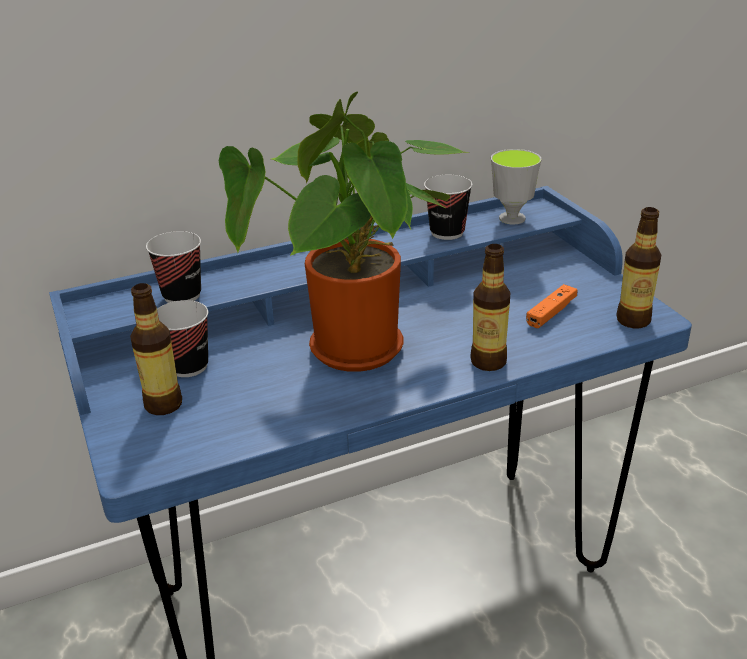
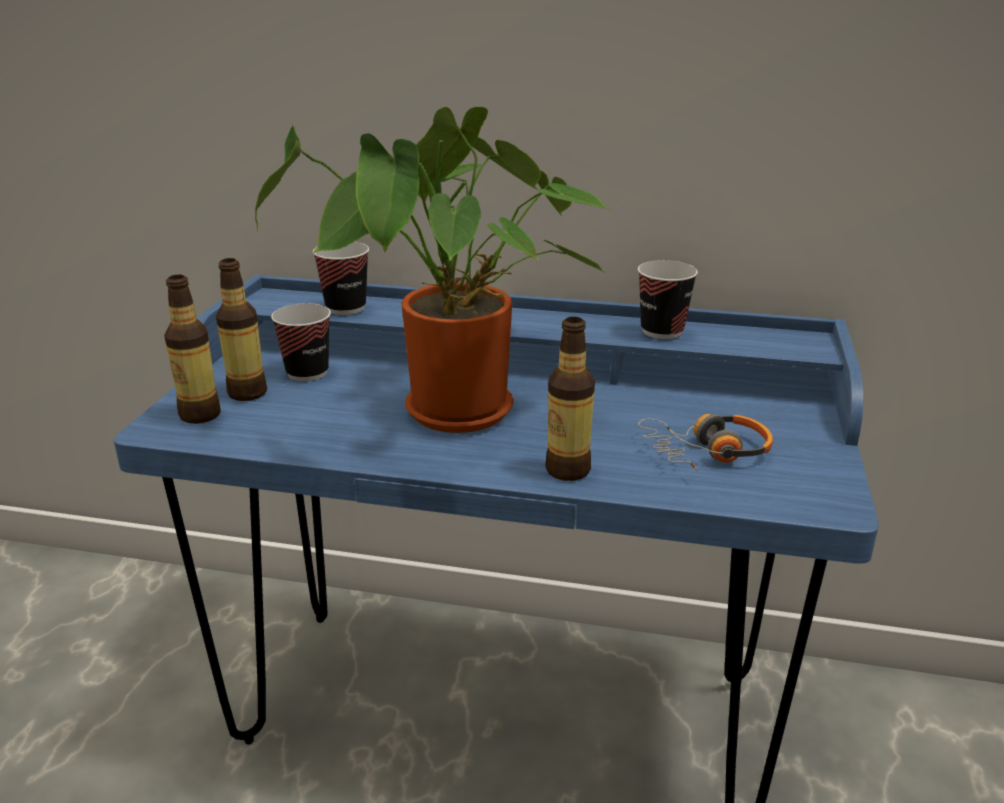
camera: 35 degrees right, 5 degrees down
cup [491,149,542,224] -> none
orange game controller [526,284,578,328] -> headphones [638,414,773,471]
bottle [616,207,661,328] -> bottle moved to [164,275,221,424]

